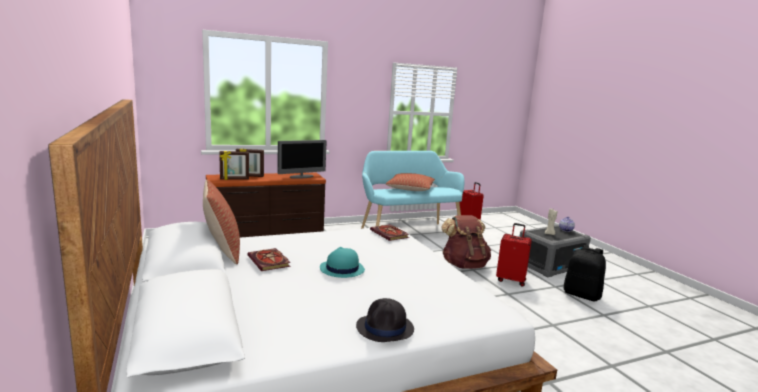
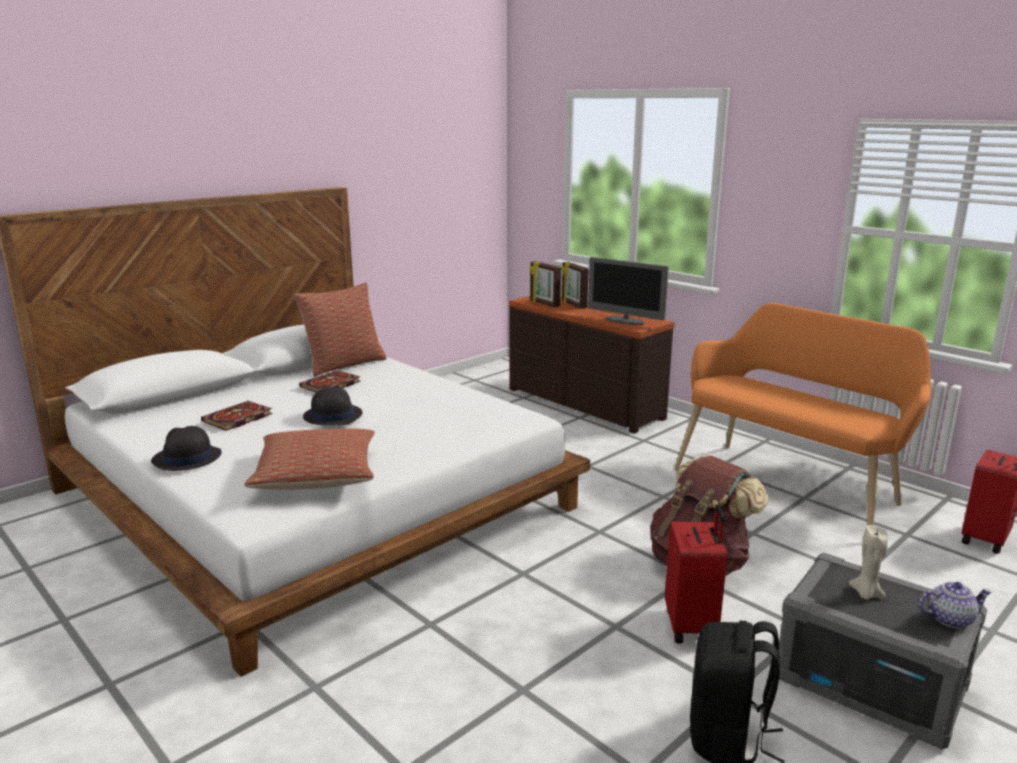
camera: 70 degrees right, 5 degrees up
turquoise hat [320,247,365,278] -> black hat [303,387,362,426]
turquoise bench [361,151,464,229] -> orange bench [674,303,931,526]
book [370,224,409,241] -> book moved to [201,401,273,431]
pillow [386,173,435,191] -> pillow moved to [244,428,375,490]

